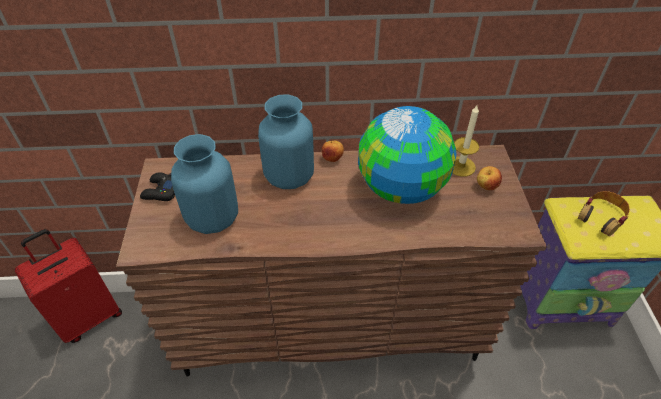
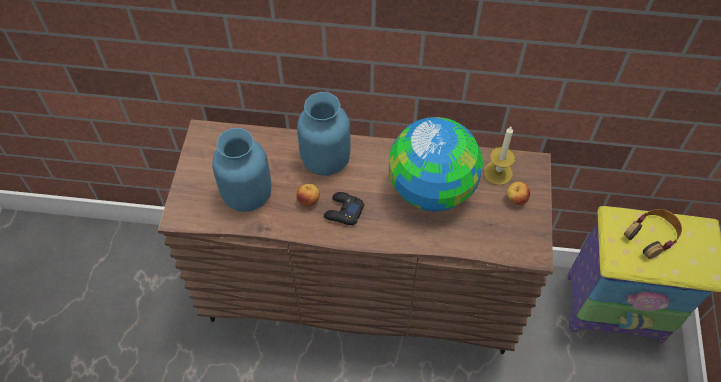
camera: 10 degrees right, 10 degrees up
red suitcase [15,229,122,343] -> none
black game controller [140,173,175,201] -> black game controller moved to [324,192,364,225]
apple [322,141,344,162] -> apple moved to [297,184,320,206]

